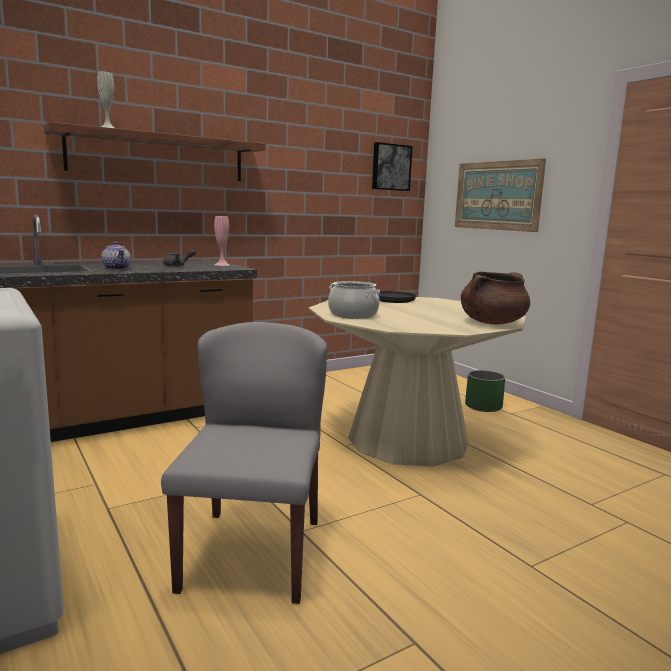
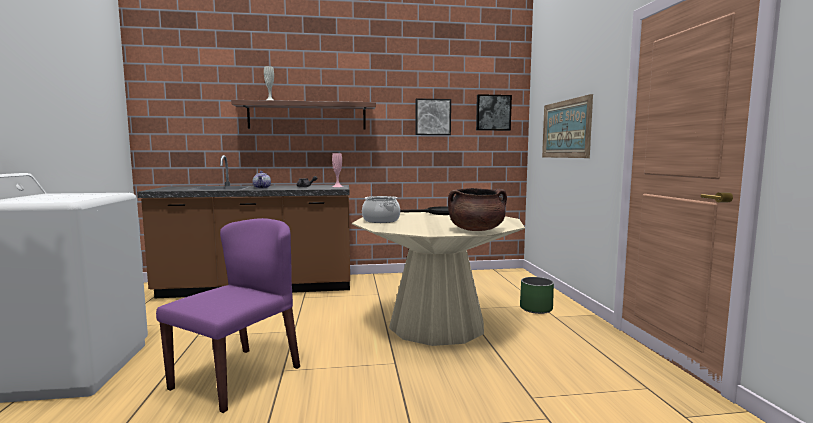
camera: 25 degrees right, 5 degrees down
grey chair [161,322,327,604] -> purple chair [156,218,300,413]
none -> picture [415,98,451,135]

